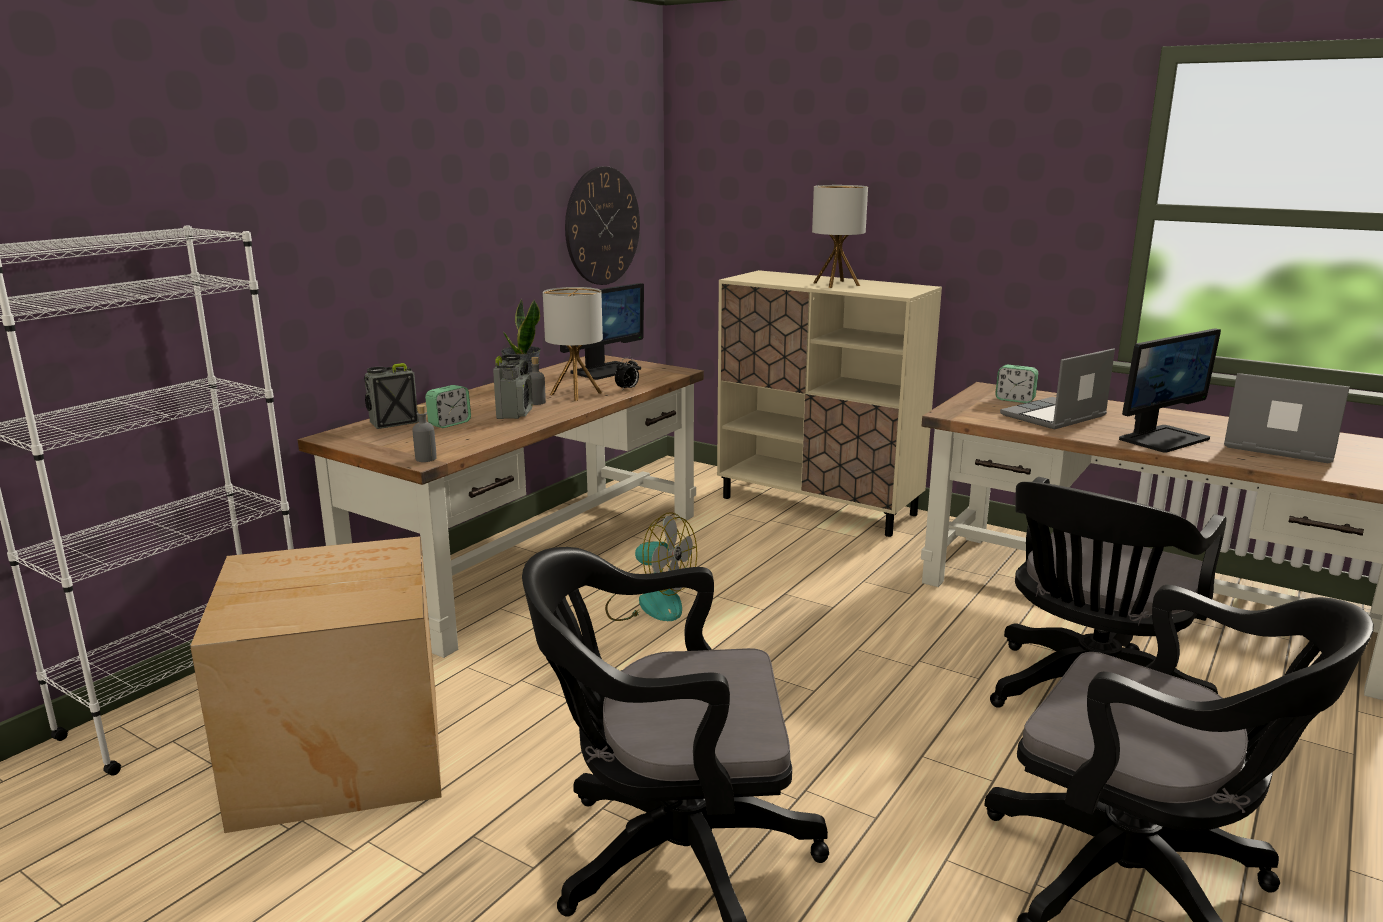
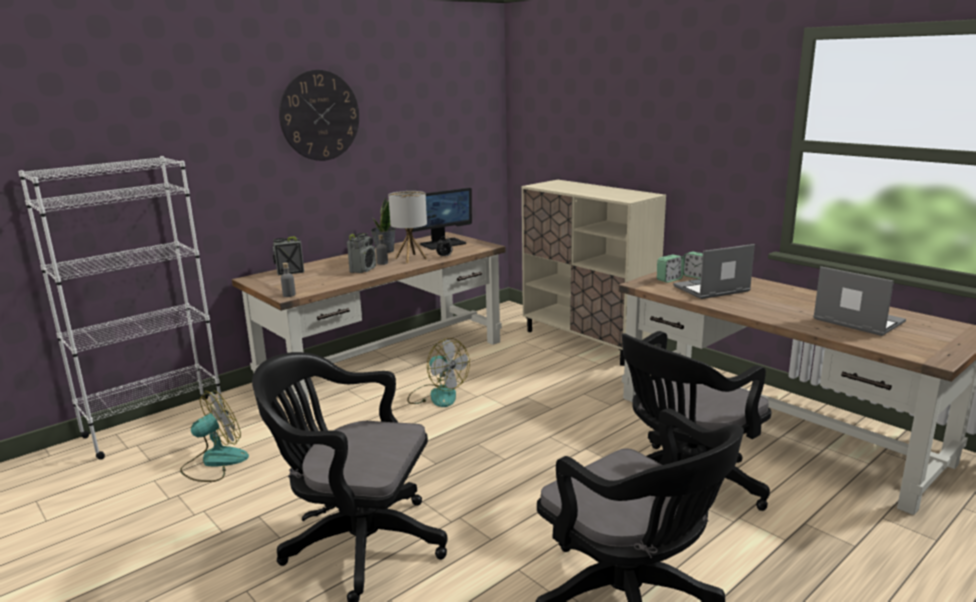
camera: 15 degrees right, 0 degrees up
cardboard box [190,536,442,833] -> fan [180,390,249,482]
alarm clock [425,385,471,428] -> alarm clock moved to [657,254,684,283]
wall clock [565,166,640,285] -> wall clock moved to [279,70,359,161]
table lamp [812,185,868,288] -> none
monitor [1119,328,1221,453] -> none

